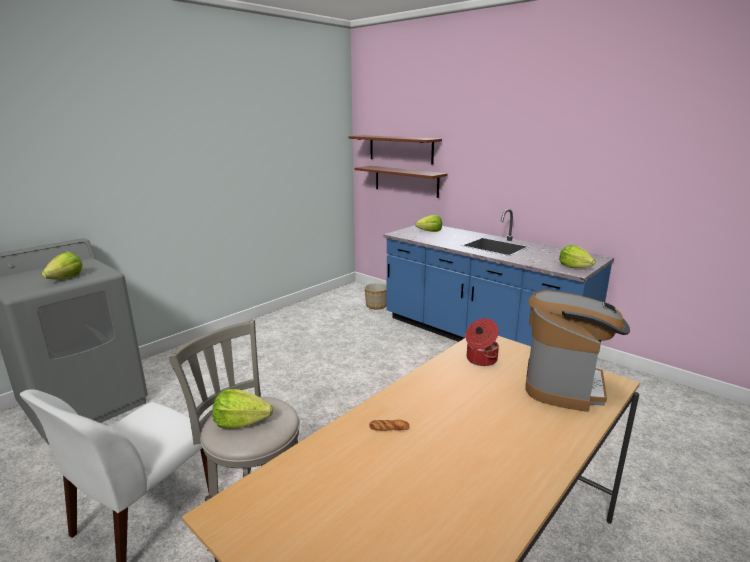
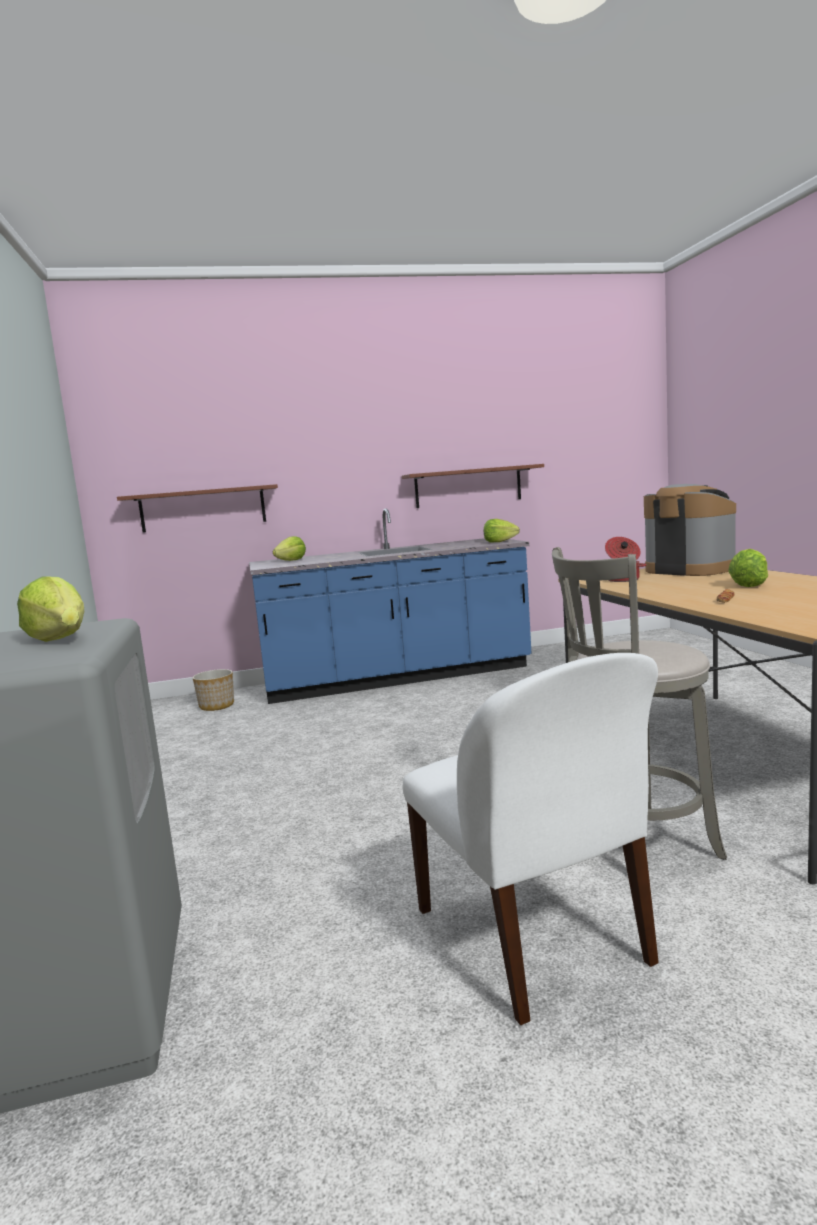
camera: 55 degrees left, 10 degrees down
lettuce [212,389,273,429] -> lettuce moved to [728,549,768,587]
brown shelf [348,135,442,165] -> brown shelf moved to [402,464,544,508]

